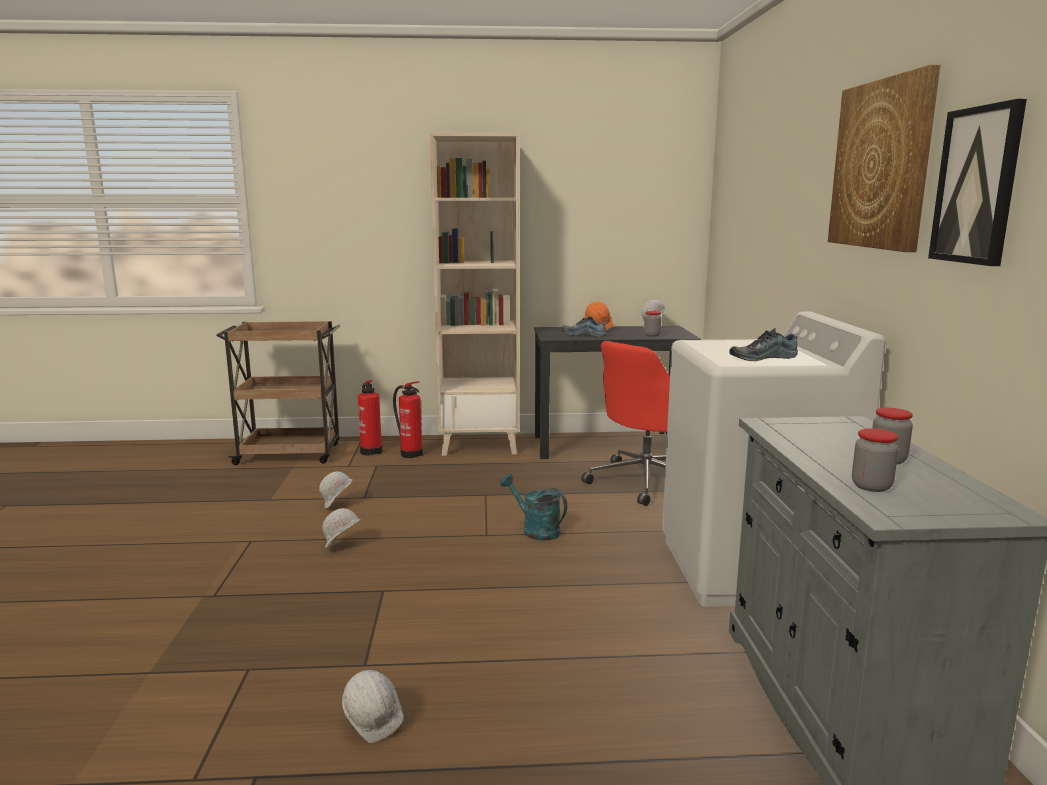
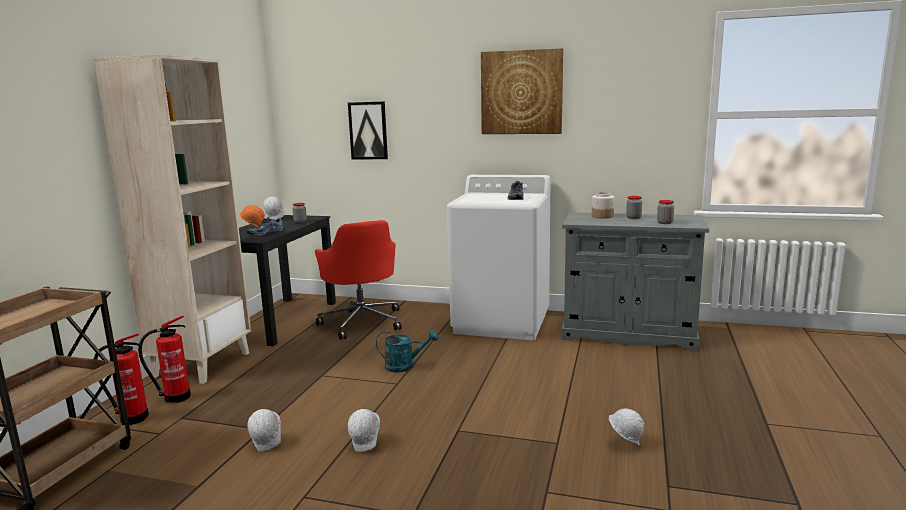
camera: 70 degrees left, 0 degrees up
turquoise watering can [500,474,567,541] -> turquoise watering can turned 150 degrees counterclockwise [376,330,438,373]
picture [928,99,1027,266] -> picture moved to [348,102,388,159]
none -> jar [592,192,614,219]

